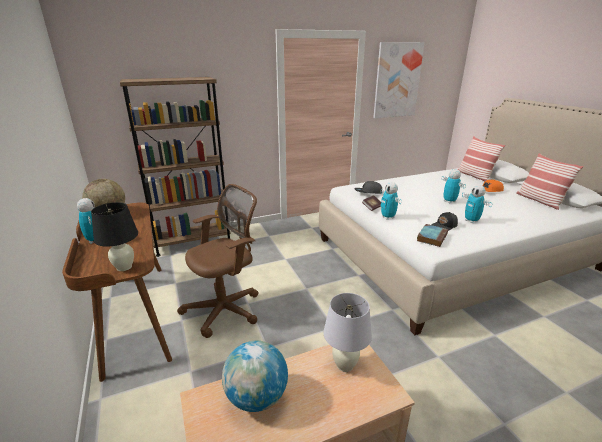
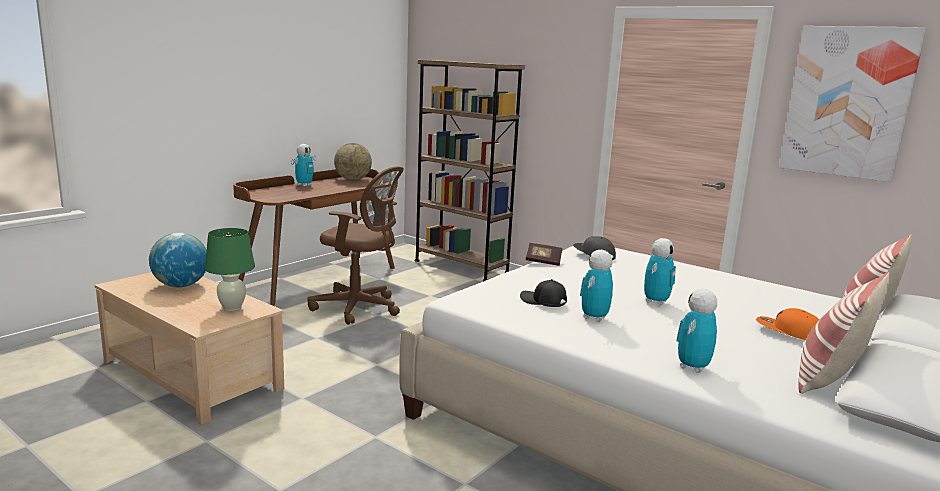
camera: 60 degrees right, 10 degrees down
black table lamp [91,202,138,271] -> none
white table lamp [323,293,372,372] -> green table lamp [205,228,255,311]
toy robot [380,182,402,220] -> toy robot moved to [676,288,717,373]
book [417,224,448,247] -> none

